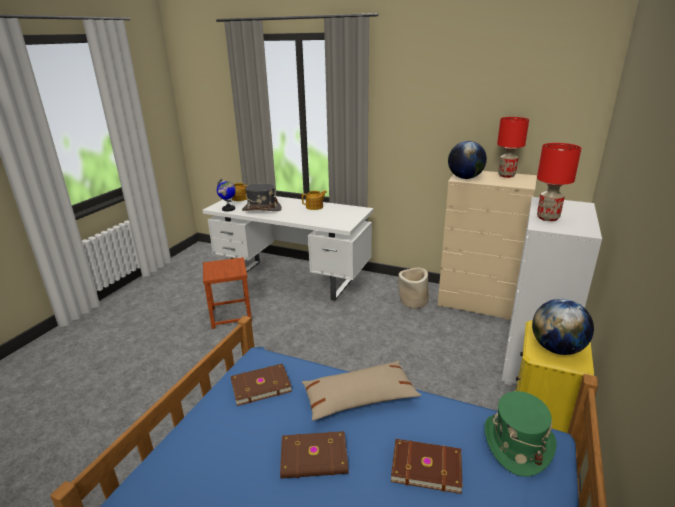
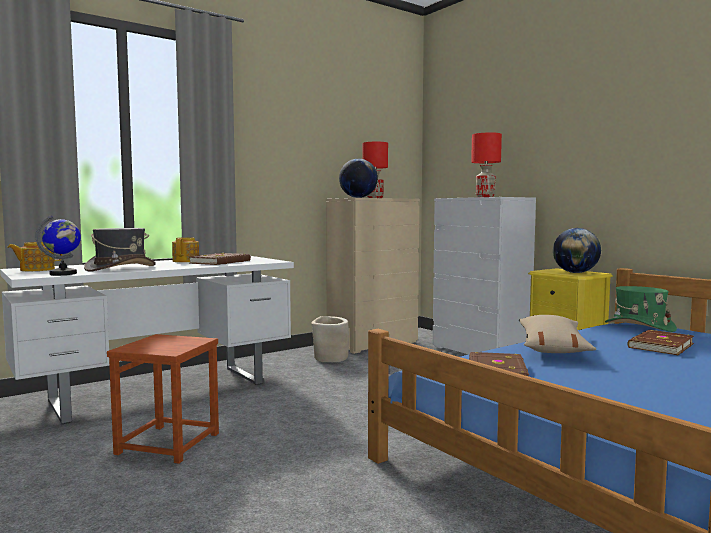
camera: 60 degrees left, 20 degrees down
brown book [280,431,349,479] -> brown book moved to [189,253,251,265]

